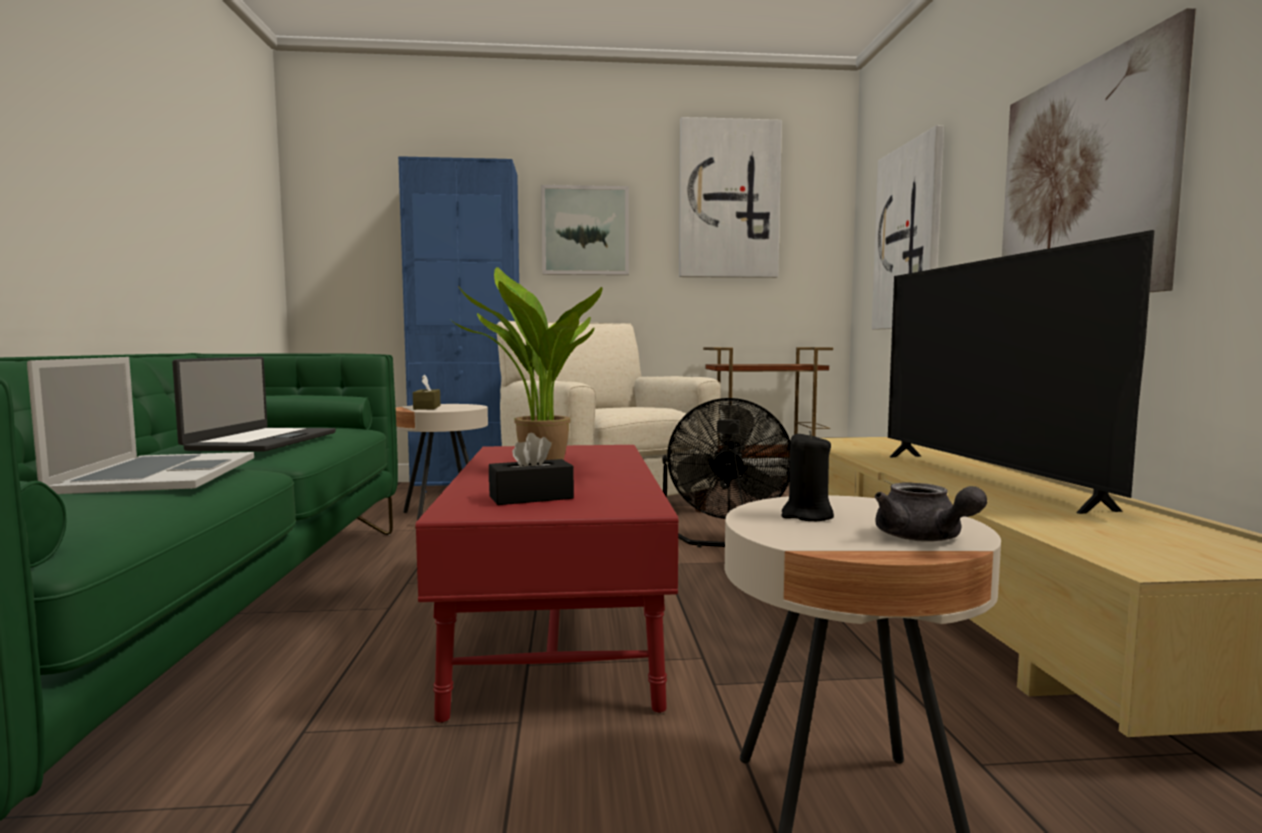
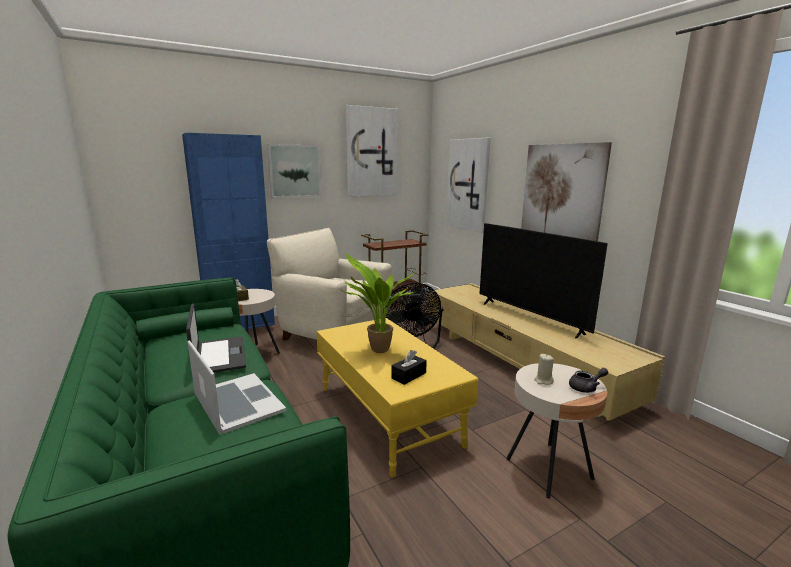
camera: 25 degrees left, 10 degrees up
red coffee table [415,445,678,723] -> yellow coffee table [316,318,478,477]
black candle [782,431,834,521] -> beige candle [534,354,554,385]
grey teapot [875,483,987,542] -> grey teapot turned 60 degrees counterclockwise [569,368,608,393]

